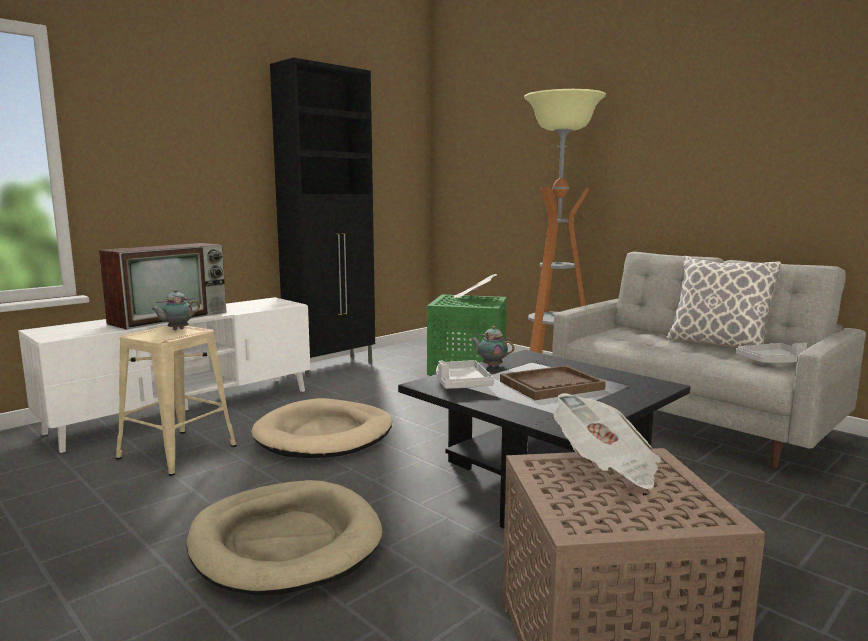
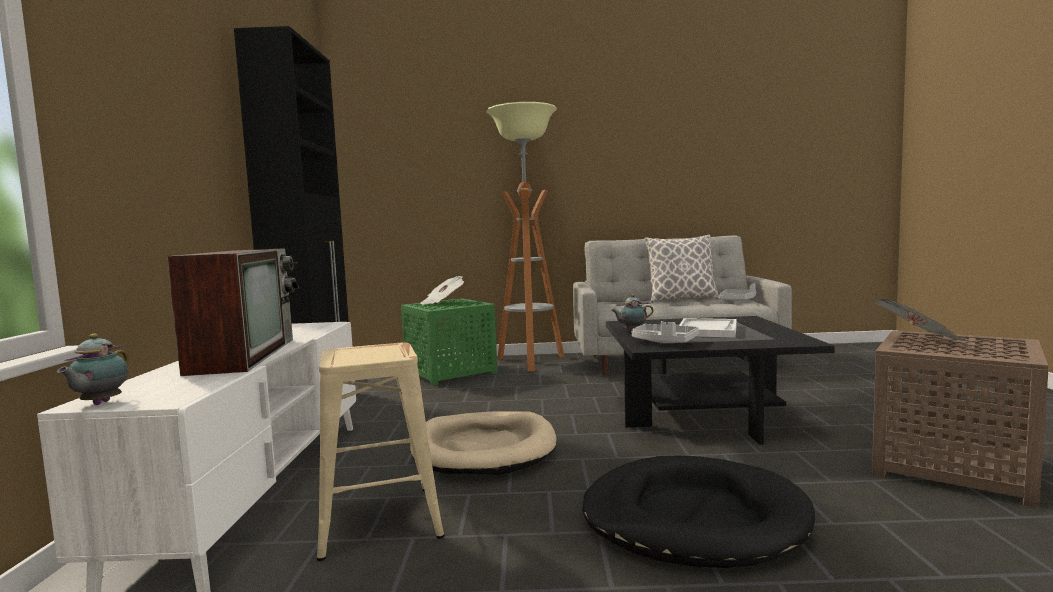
camera: 45 degrees left, 5 degrees down
teapot [150,289,200,330] -> teapot moved to [57,334,128,405]
beige dog bed [187,480,382,595] -> black dog bed [582,455,815,568]
brown tray [500,365,606,400] -> white tray [679,318,737,338]

